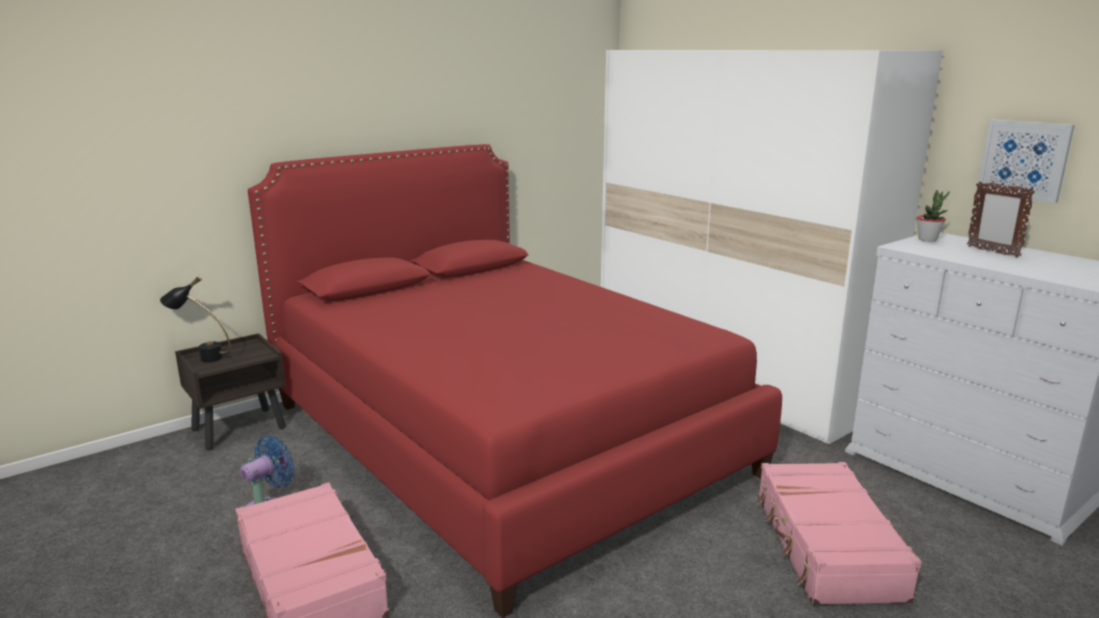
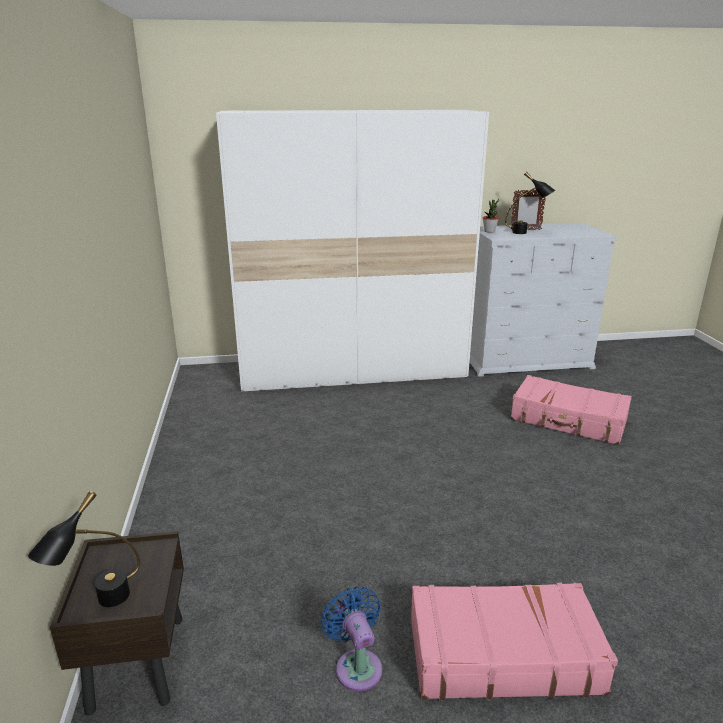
camera: 60 degrees left, 5 degrees up
red bed [248,144,782,618] -> none
picture [978,120,1075,203] -> none
none -> black table lamp [505,172,555,234]

